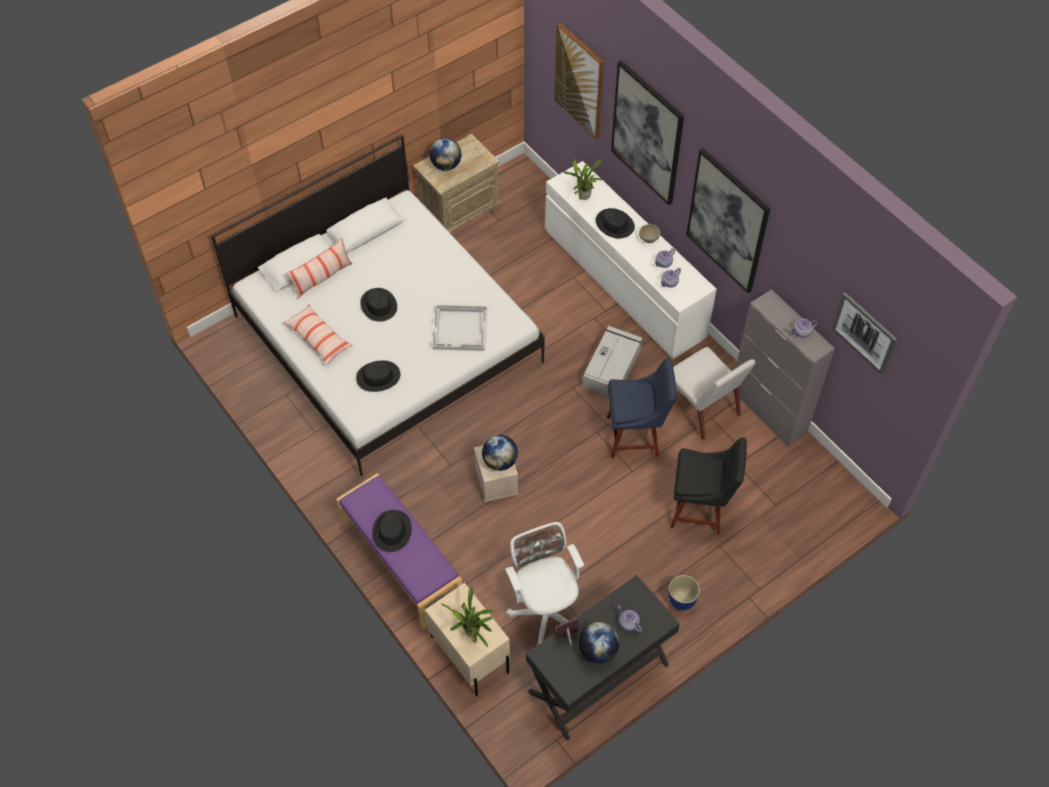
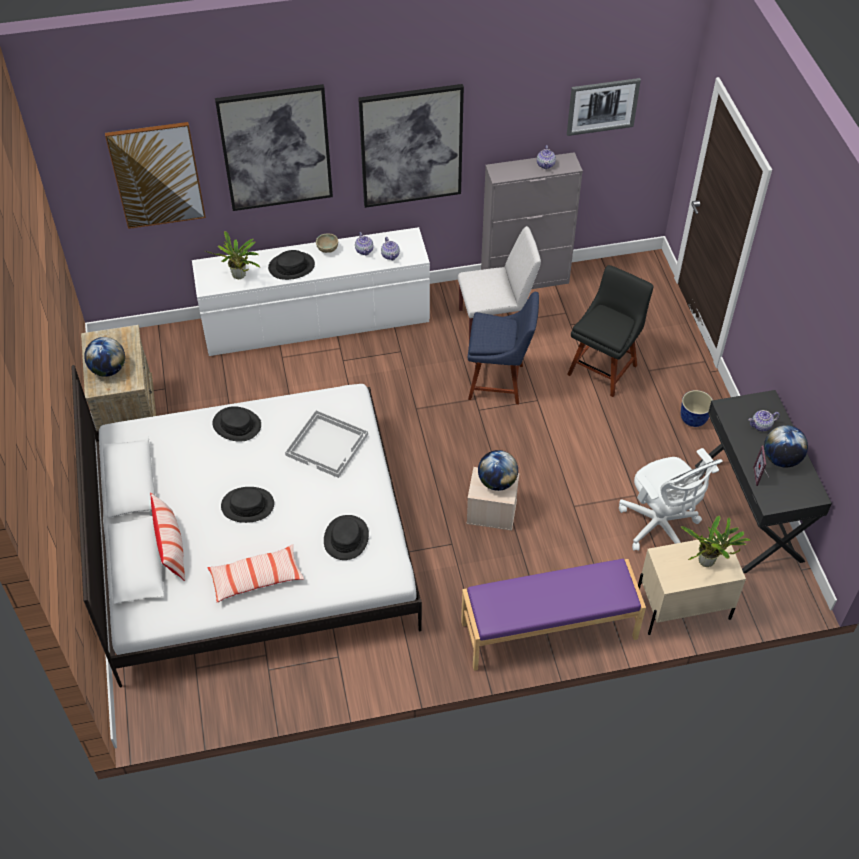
camera: 65 degrees left, 5 degrees down
black hat [372,510,412,552] -> black hat moved to [212,406,261,442]
white office chair [505,522,584,645] -> white office chair turned 120 degrees counterclockwise [619,448,723,551]
grey storage box [583,326,643,396] -> none
blue chair [607,358,677,458] -> blue chair turned 75 degrees clockwise [468,292,539,405]

